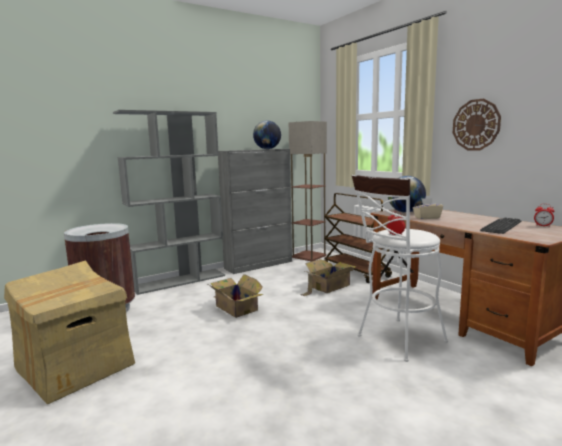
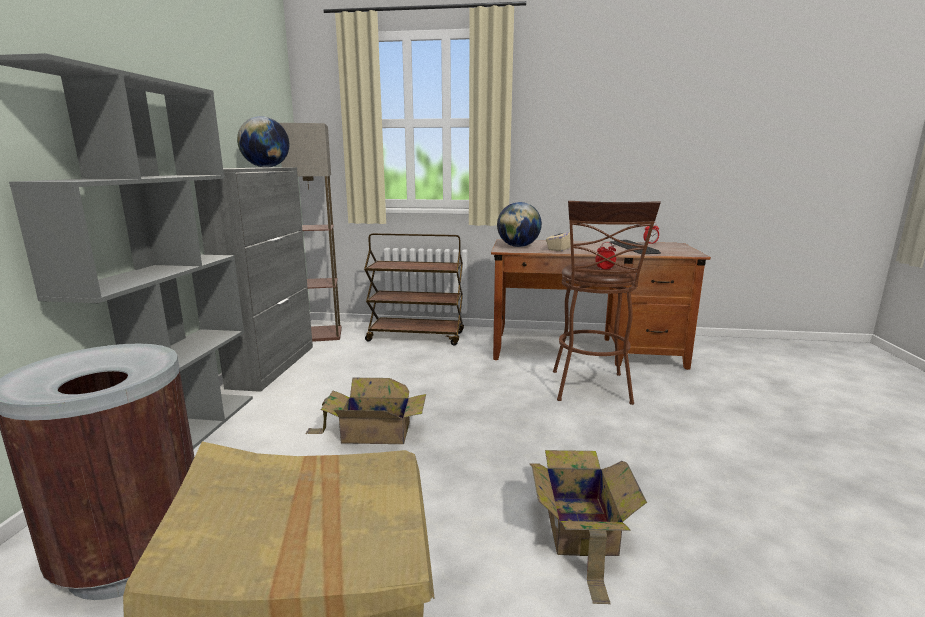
camera: 50 degrees left, 5 degrees up
cardboard box [300,259,356,296] -> cardboard box moved to [529,450,647,604]
white stool [352,175,448,362] -> brown stool [553,201,661,405]
wall clock [453,99,501,150] -> none

